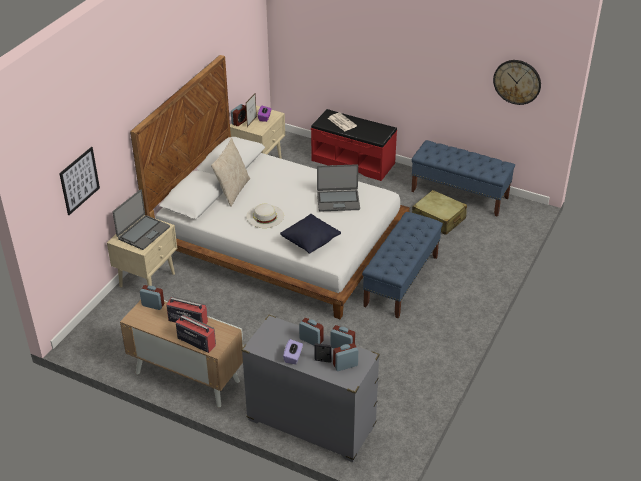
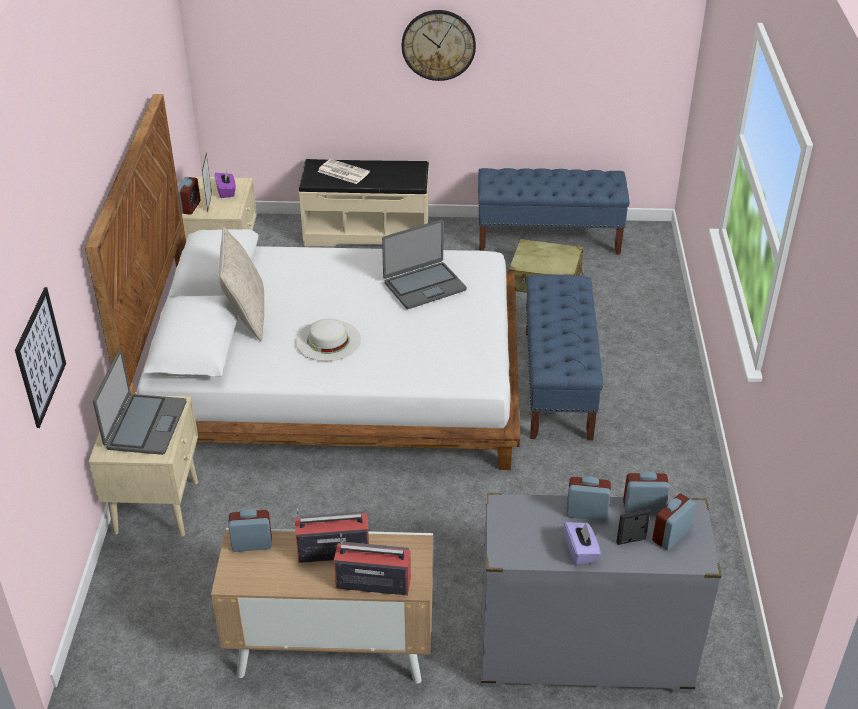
camera: 25 degrees left, 0 degrees up
black pillow [280,214,341,254] -> none
red bench [311,109,397,181] -> beige bench [298,159,429,246]
wall clock [493,60,541,105] -> wall clock moved to [402,10,476,81]

